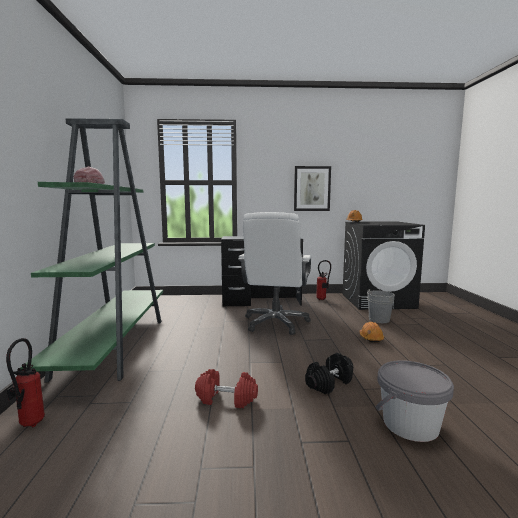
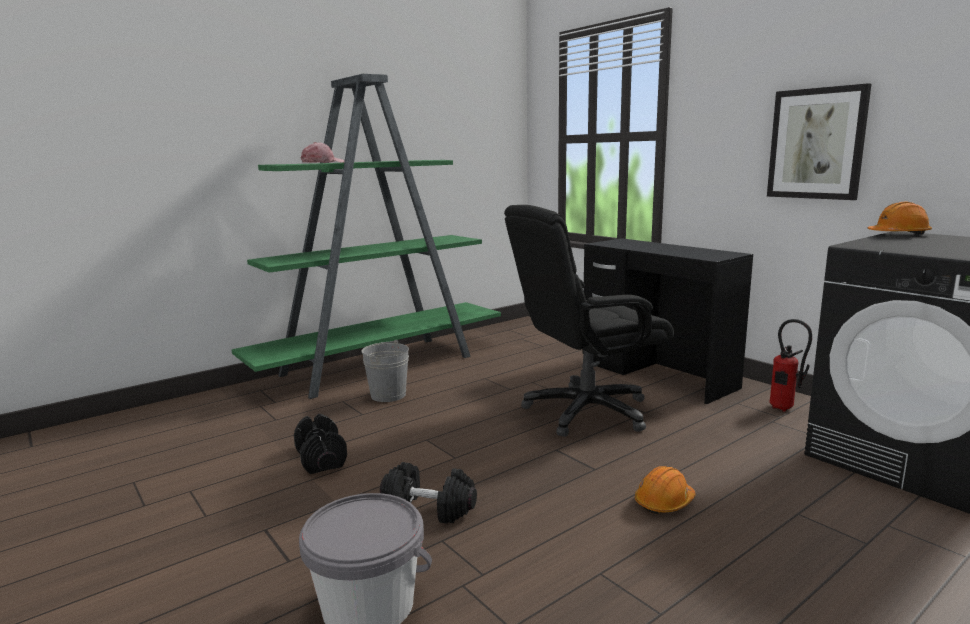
camera: 55 degrees right, 5 degrees up
fire extinguisher [6,338,45,427] -> none
red dumbbell [195,369,258,408] -> black dumbbell [294,414,347,474]
white office chair [238,212,311,335] -> black office chair [504,205,674,437]
grey bucket [367,289,395,323] -> grey bucket moved to [361,340,409,402]

